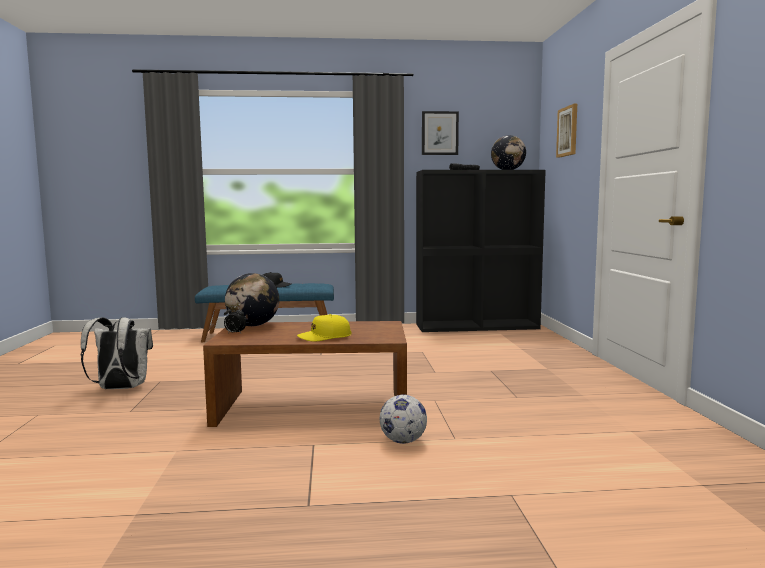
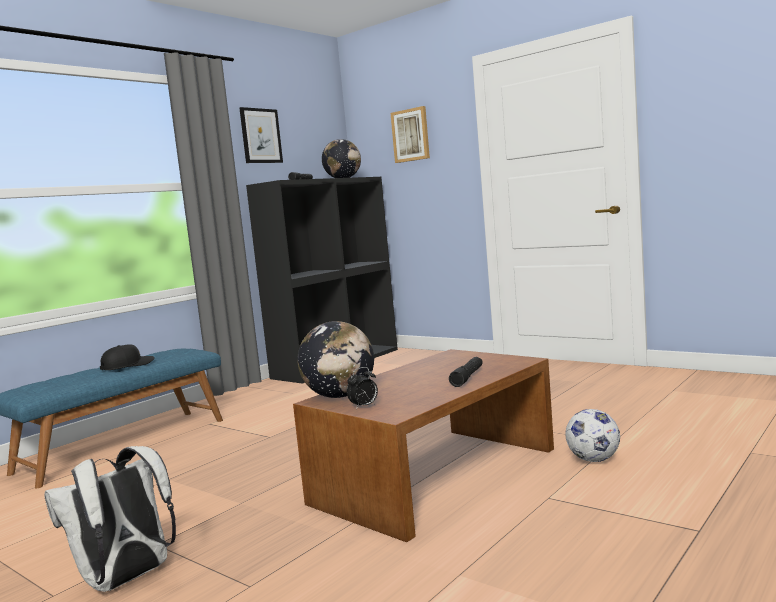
camera: 45 degrees left, 0 degrees up
yellow cap [297,314,352,342] -> black flashlight [449,357,483,387]

